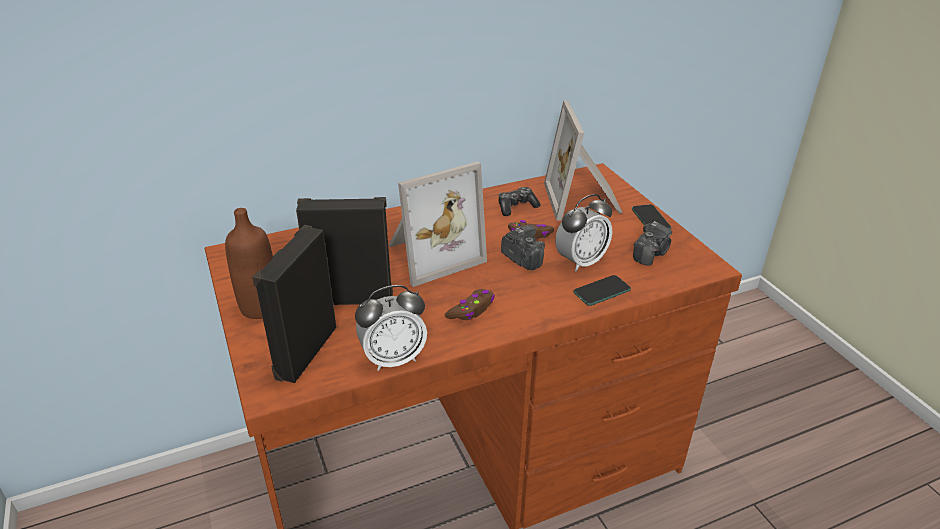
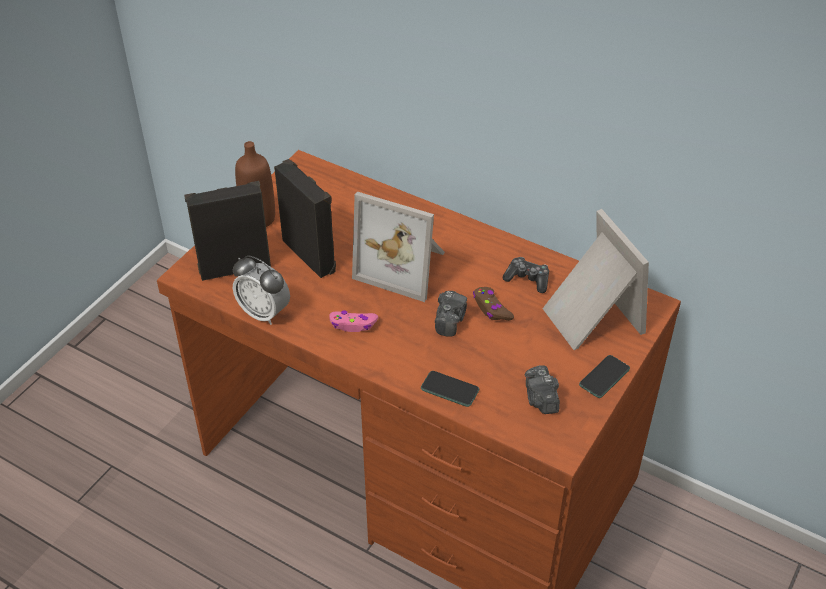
camera: 55 degrees right, 10 degrees up
brown game controller [445,289,495,320] -> pink game controller [329,310,378,332]
picture frame [544,100,623,221] -> picture frame turned 105 degrees clockwise [542,209,649,350]
alarm clock [555,194,612,272] -> none
camera [633,221,672,266] -> camera turned 75 degrees clockwise [525,365,560,414]

